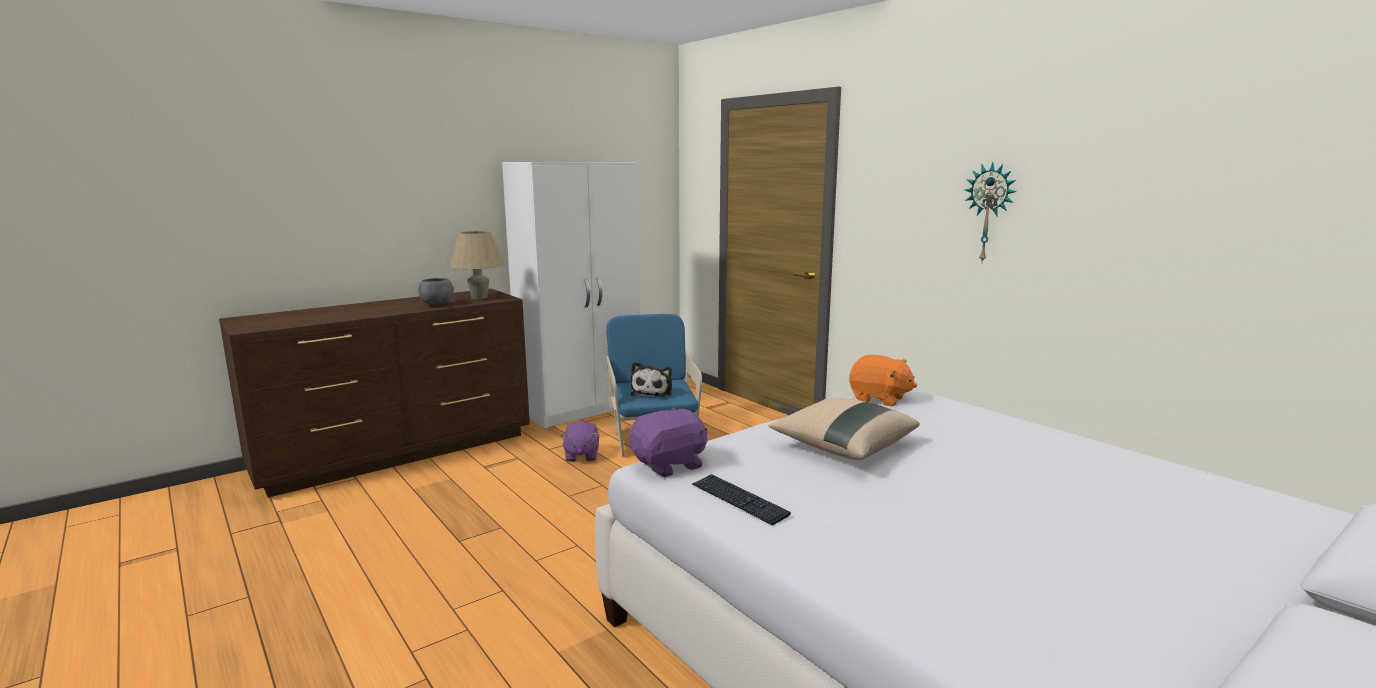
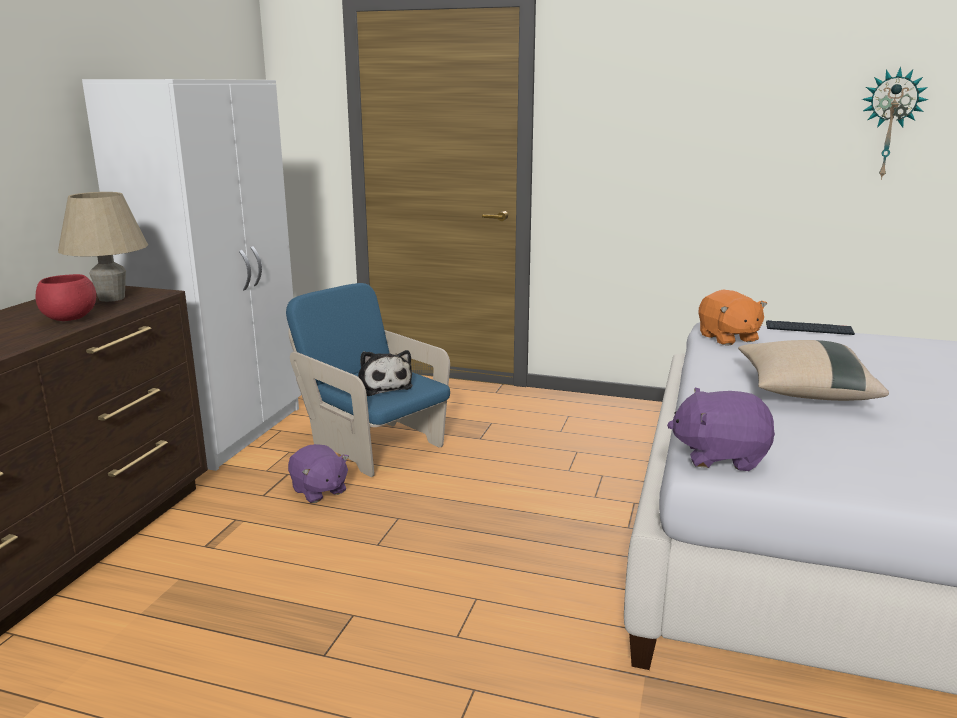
camera: 35 degrees left, 5 degrees up
grey bowl [418,278,454,305] -> red bowl [36,274,96,321]
purple plush toy [629,407,707,477] -> purple plush toy turned 105 degrees counterclockwise [667,388,775,471]
keyboard [692,474,791,525] -> keyboard moved to [766,320,855,335]
orange plush toy [849,355,917,406] -> orange plush toy turned 75 degrees clockwise [699,290,767,346]
wall clock [965,162,1017,262] -> wall clock moved to [862,67,928,180]

